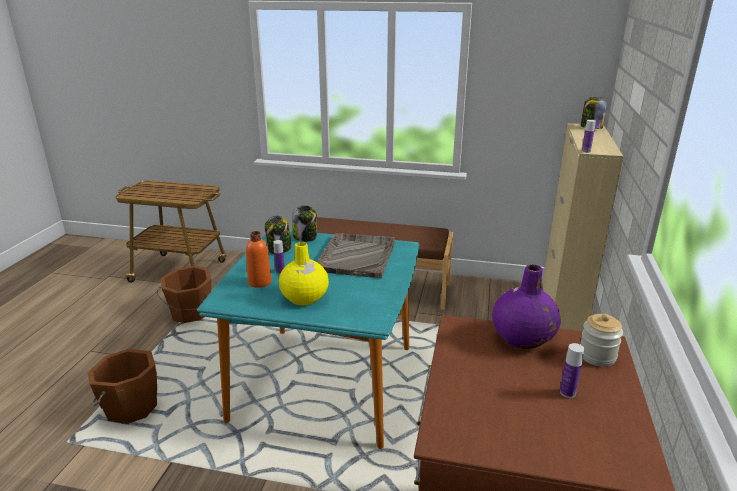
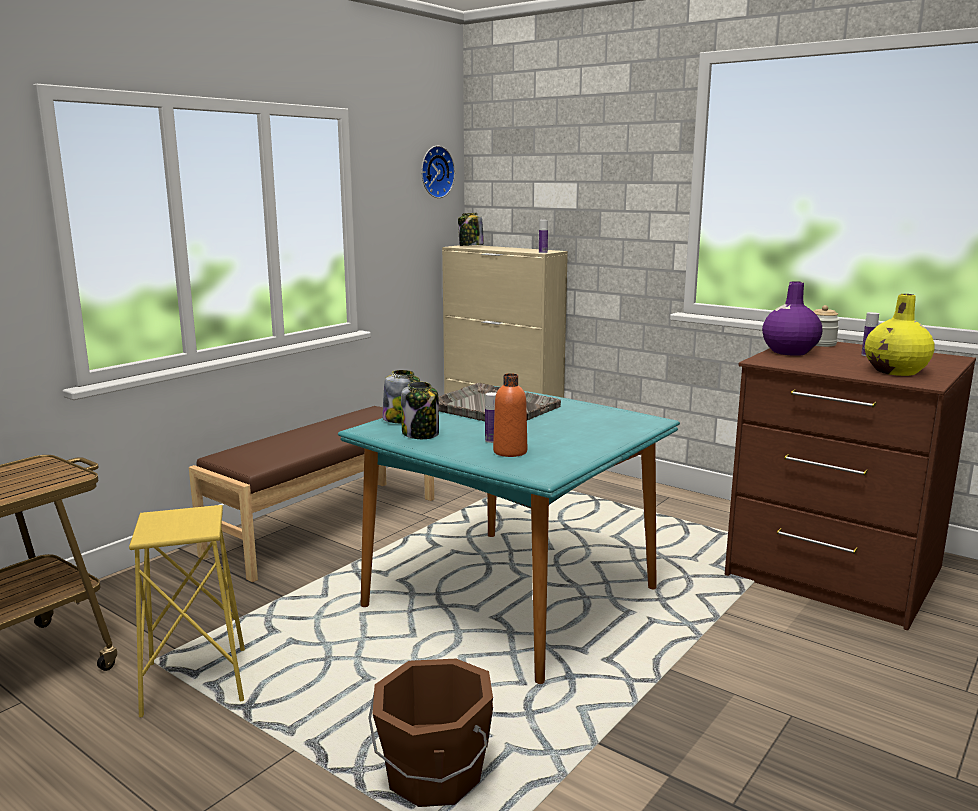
camera: 65 degrees left, 10 degrees down
brown bucket [156,265,218,323] -> yellow stool [129,505,245,717]
yellow vase [279,242,329,306] -> yellow vase moved to [865,294,935,376]
none -> wall clock [421,146,455,198]

